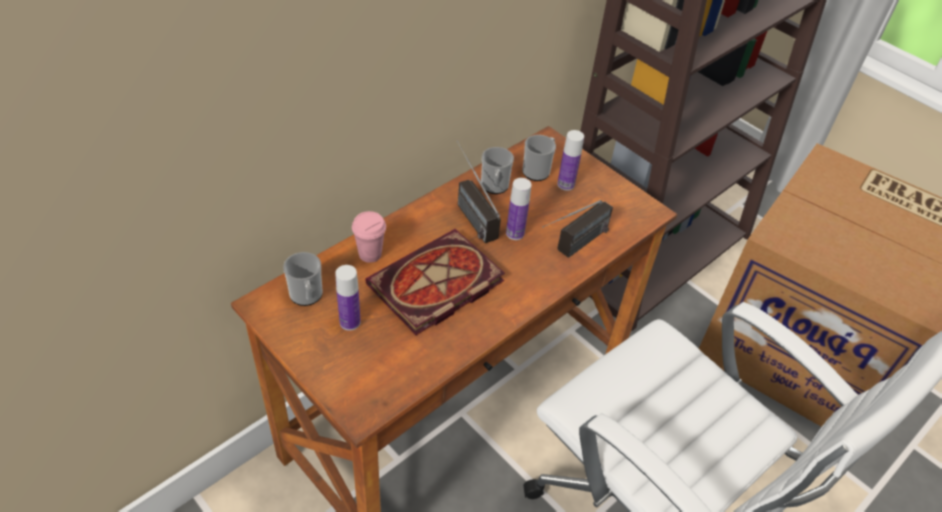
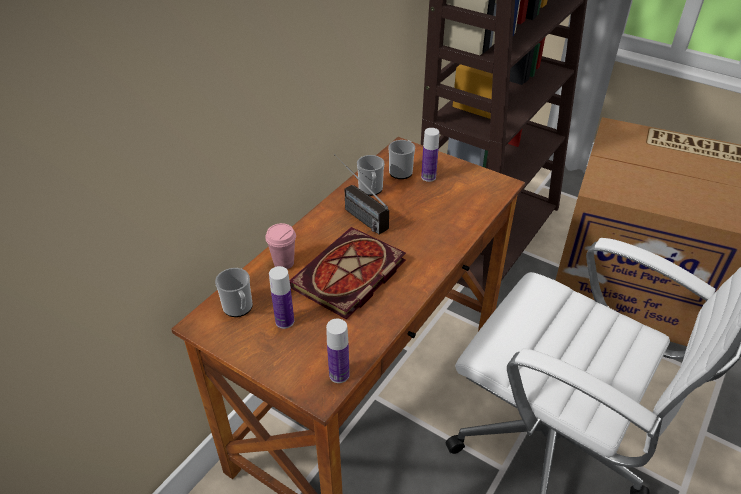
camera: 10 degrees left, 5 degrees down
bottle [506,178,532,240] -> bottle moved to [326,319,350,383]
radio [542,200,613,258] -> none

